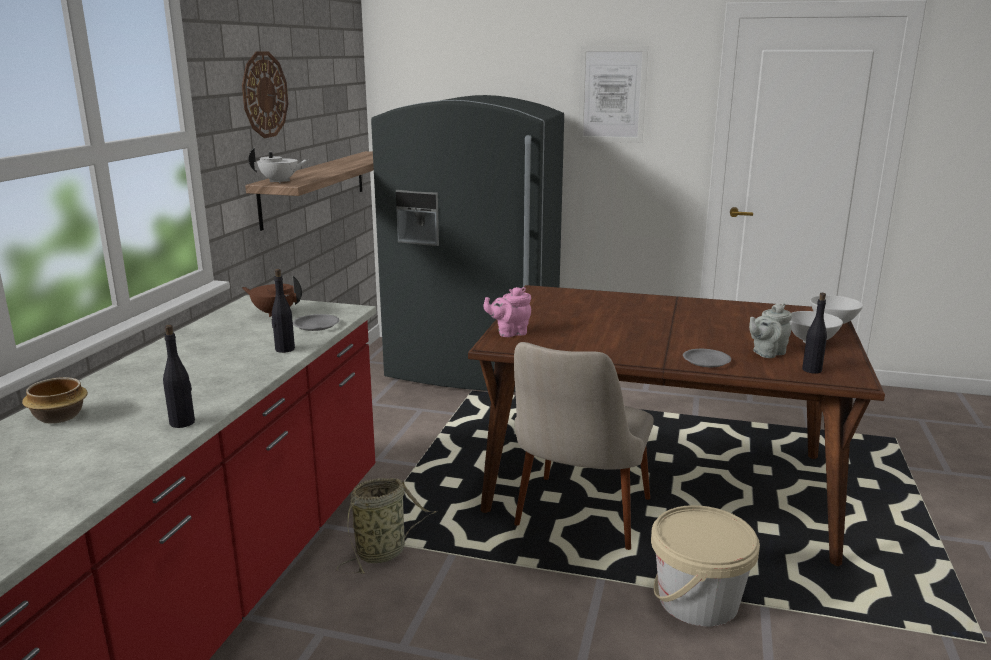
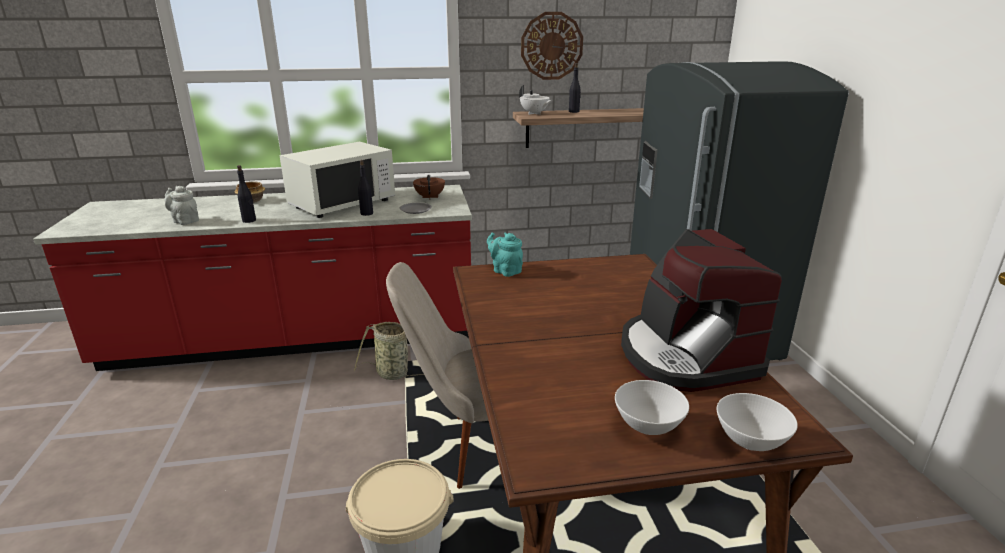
camera: 65 degrees right, 5 degrees up
pink teapot [483,287,531,337] -> turquoise teapot [487,232,523,277]
picture [578,46,648,143] -> none
grey plate [683,349,731,367] -> none
grey teapot [749,303,792,358] -> grey teapot moved to [164,186,199,225]
black bottle [802,293,827,374] -> black bottle moved to [569,63,581,113]
none -> white microwave [279,142,395,218]
none -> coffee machine [621,229,782,392]

